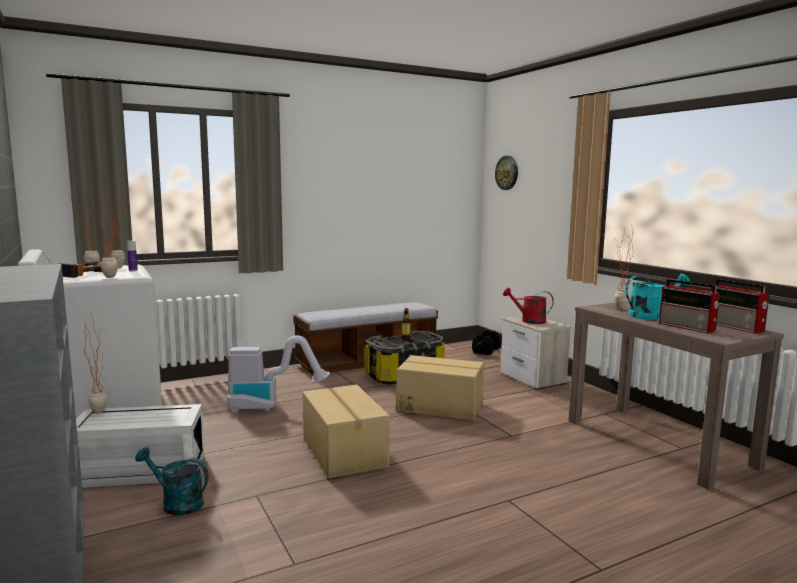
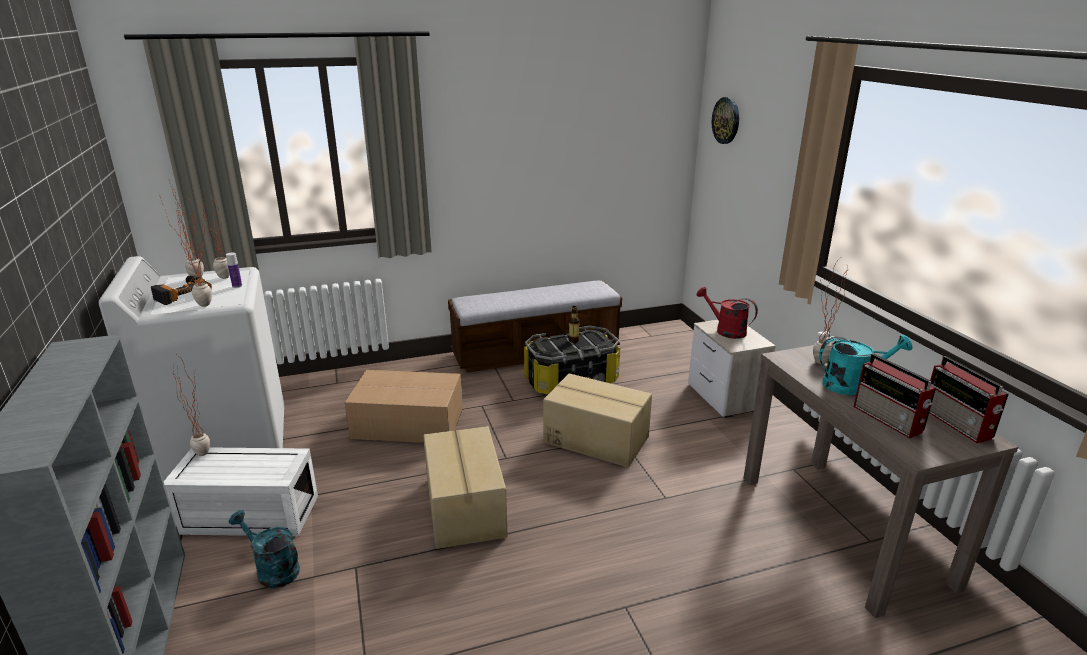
camera: 10 degrees right, 15 degrees up
vacuum cleaner [227,335,330,413] -> cardboard box [345,370,463,443]
black dumbbell [472,330,501,355] -> none

